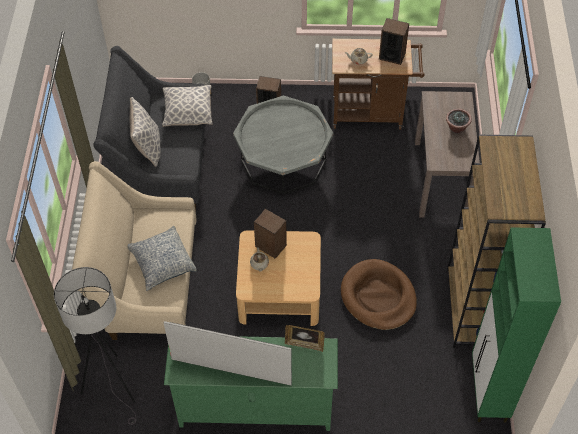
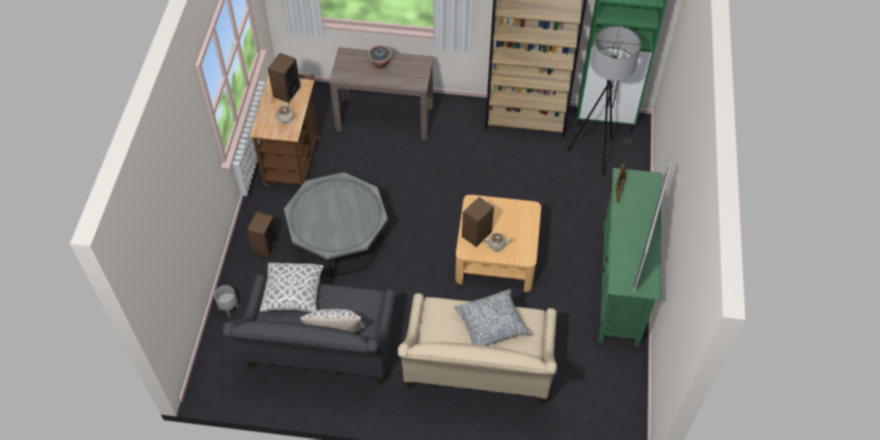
camera: 85 degrees left, 0 degrees up
grey floor lamp [54,267,136,425] -> grey floor lamp moved to [567,26,641,175]
brown dog bed [341,259,417,330] -> none

